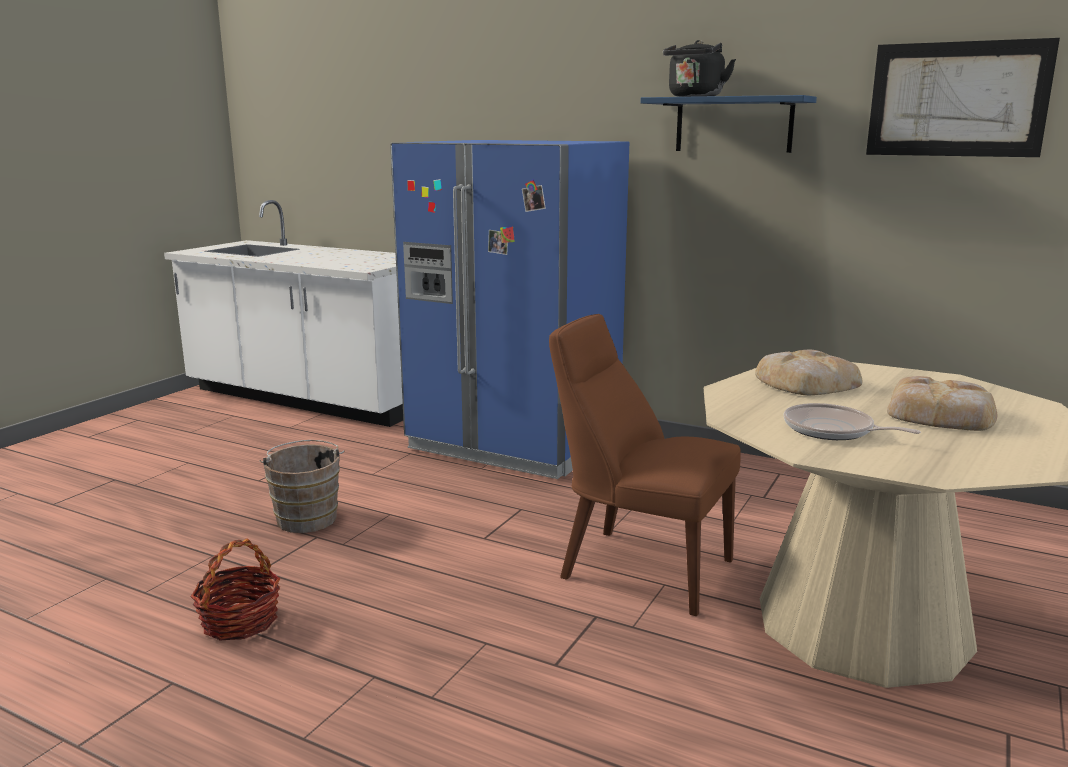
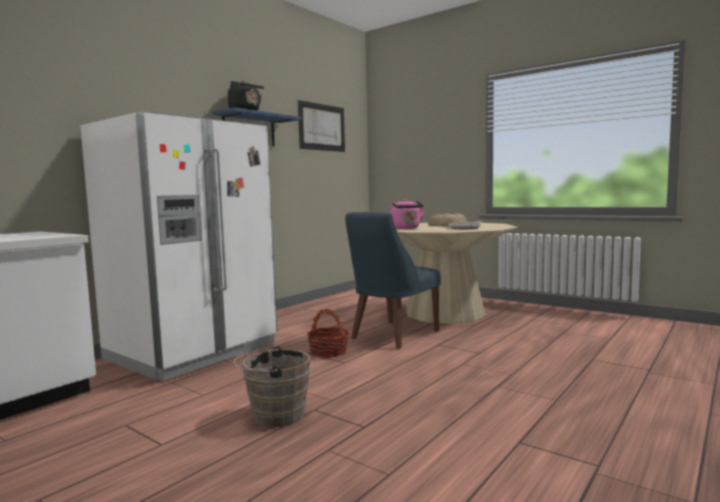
camera: 80 degrees left, 10 degrees down
basket [190,538,281,640] -> basket moved to [307,309,349,358]
blue fridge [390,140,629,479] -> white fridge [80,111,277,381]
brown chair [549,314,741,616] -> blue chair [345,212,441,349]
bread [755,350,862,395] -> pink kettle [390,199,425,229]

